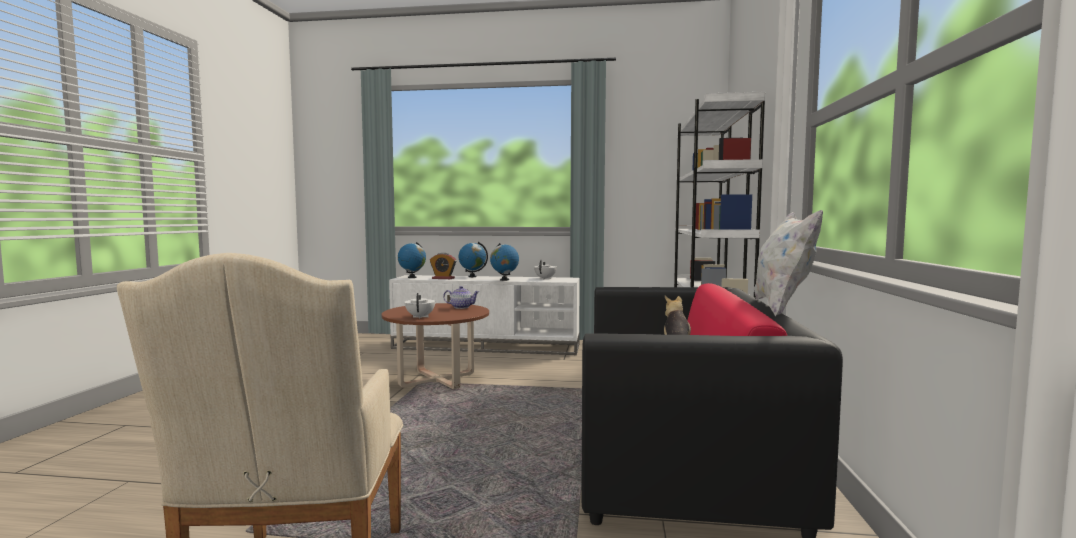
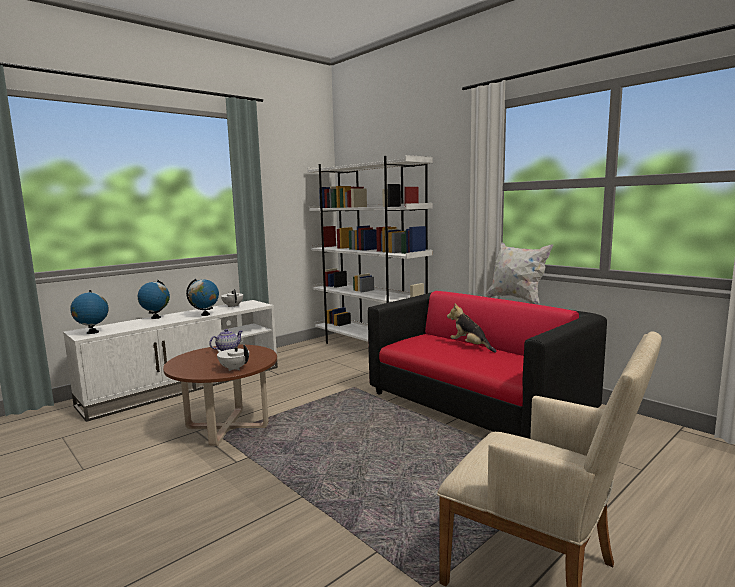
camera: 50 degrees left, 5 degrees up
alarm clock [430,253,456,279] -> none

